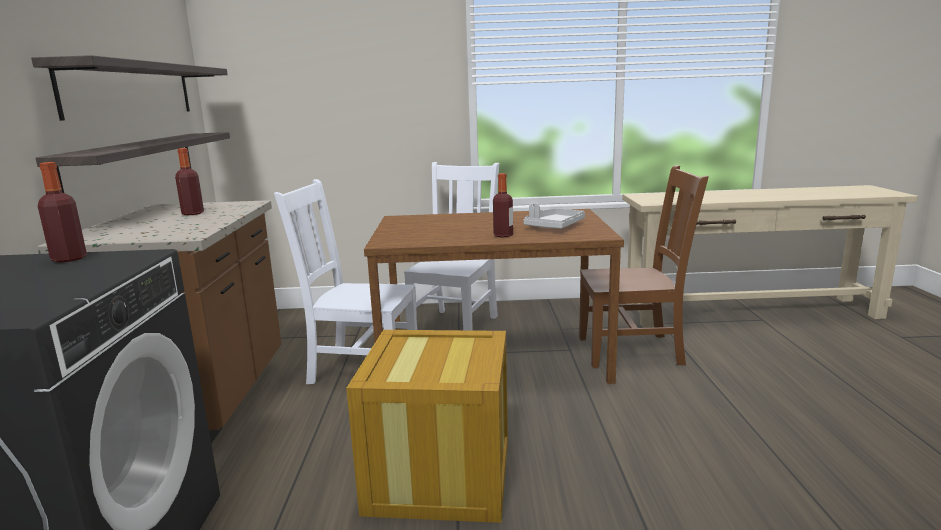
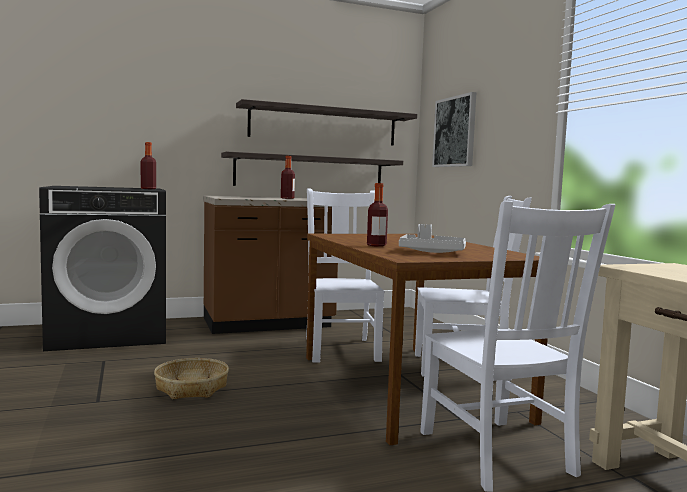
camera: 70 degrees right, 10 degrees down
crate [346,330,508,523] -> basket [154,358,229,399]
brown chair [579,165,709,368] -> white chair [420,201,615,492]
none -> picture [432,92,476,167]

